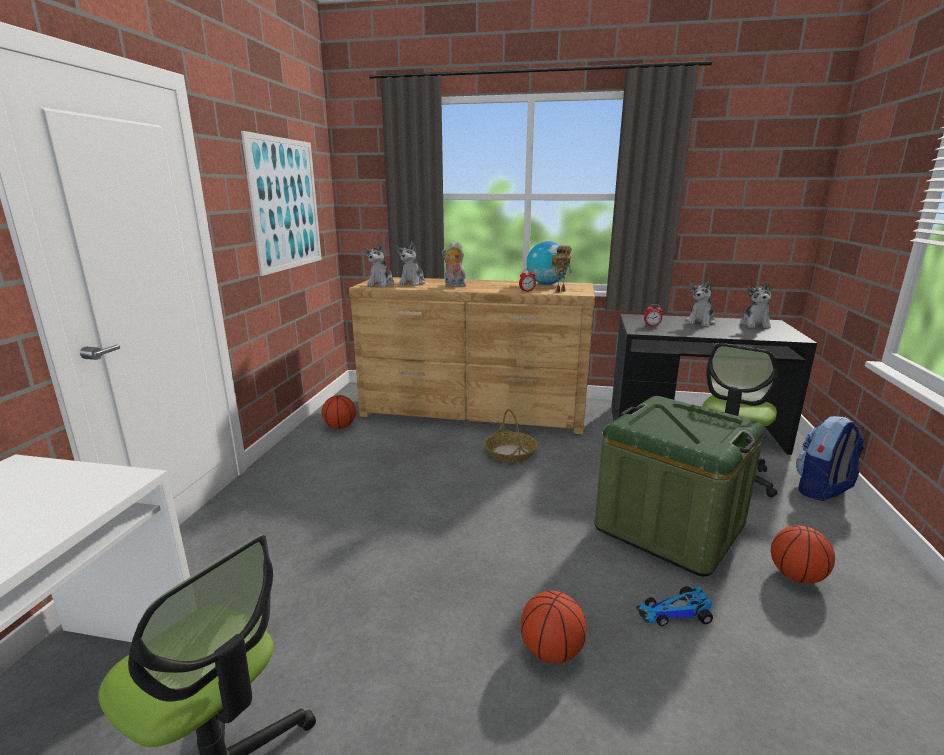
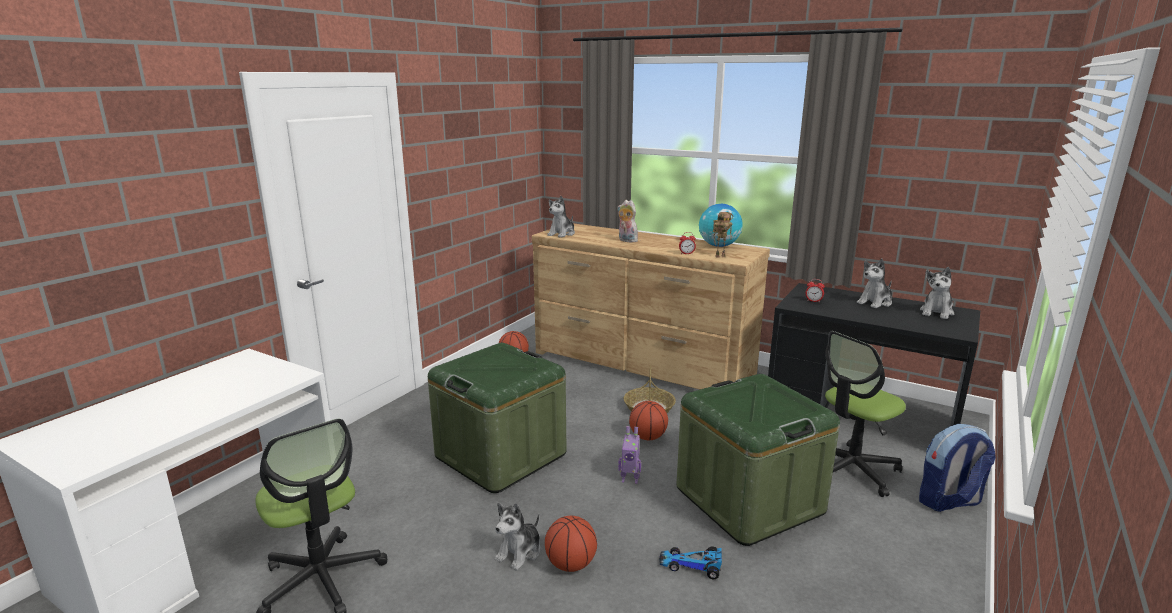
camera: 20 degrees right, 0 degrees up
picture [241,131,322,276] -> none
plush toy [397,241,426,286] -> plush toy moved to [495,503,540,570]
basketball [771,526,835,583] -> basketball moved to [629,401,668,440]
none -> green storage box [428,343,567,493]
none -> toy robot [618,426,641,484]

